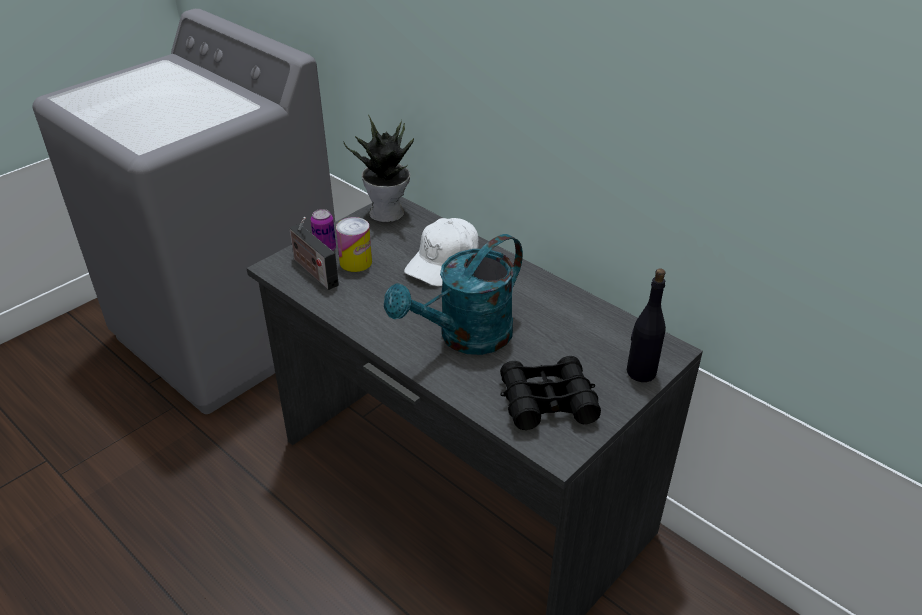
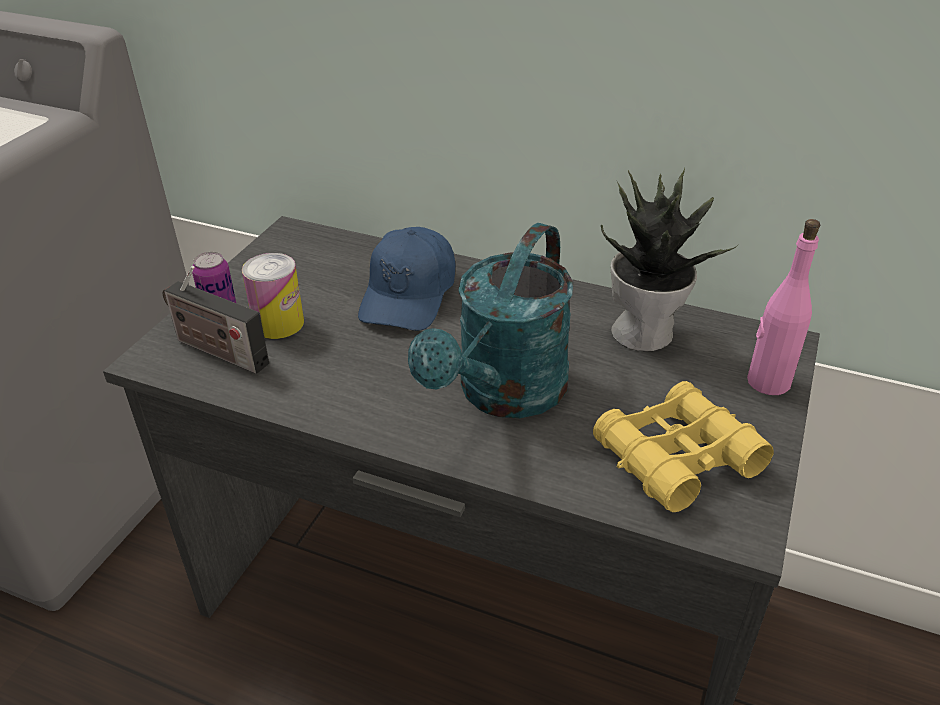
camera: 20 degrees left, 0 degrees up
potted plant [343,115,414,222] -> potted plant moved to [601,167,738,351]
white cap [404,218,479,286] -> blue cap [358,227,456,331]
black binoculars [500,356,601,430] -> yellow binoculars [593,381,774,512]
black bottle [627,269,666,382] -> pink bottle [747,219,820,395]

